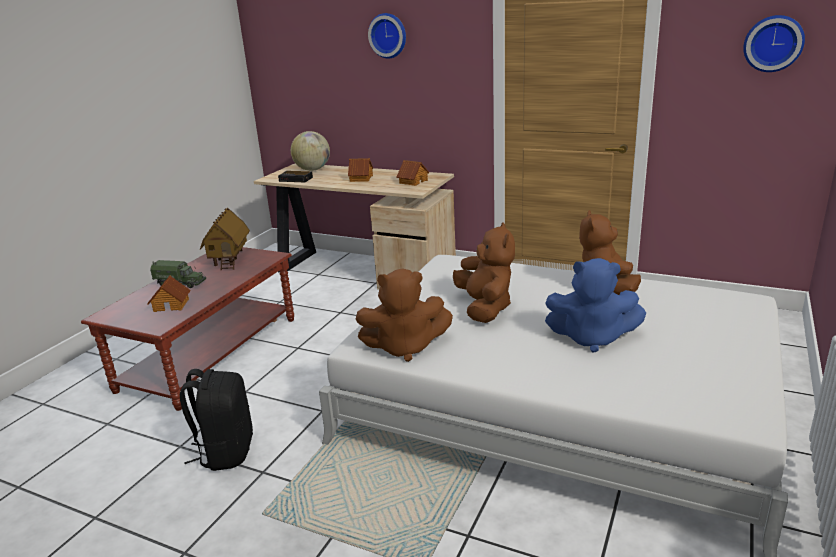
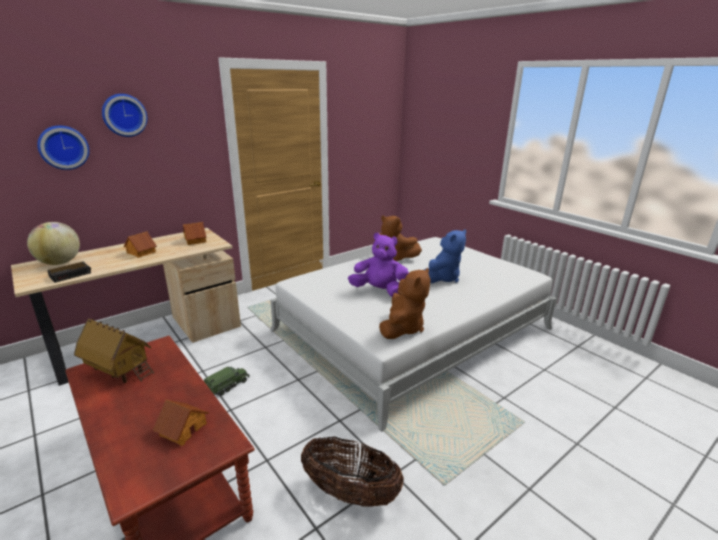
camera: 65 degrees left, 0 degrees up
toy truck [150,260,206,288] -> toy truck moved to [204,367,250,396]
black backpack [180,369,253,471] -> basket [301,436,404,507]
brown plush toy [453,222,515,323] -> purple plush toy [348,233,409,297]
wall clock [743,15,805,72] -> wall clock moved to [37,126,89,170]

